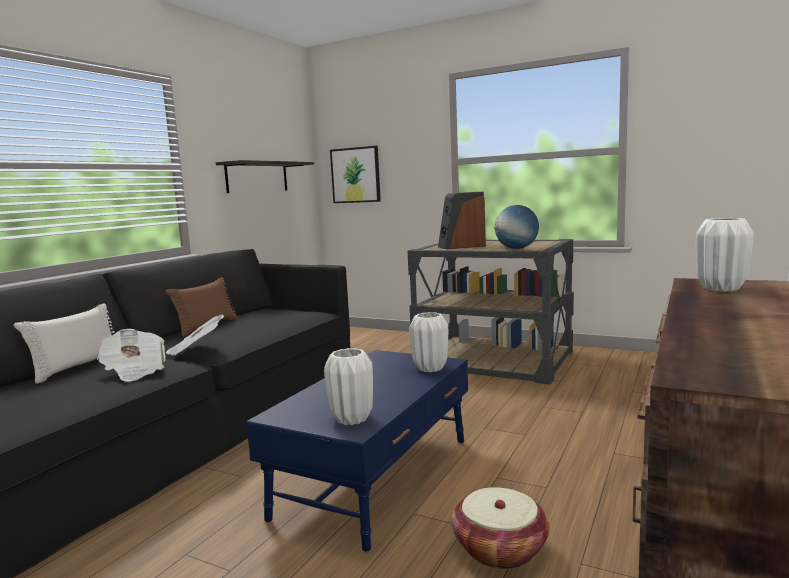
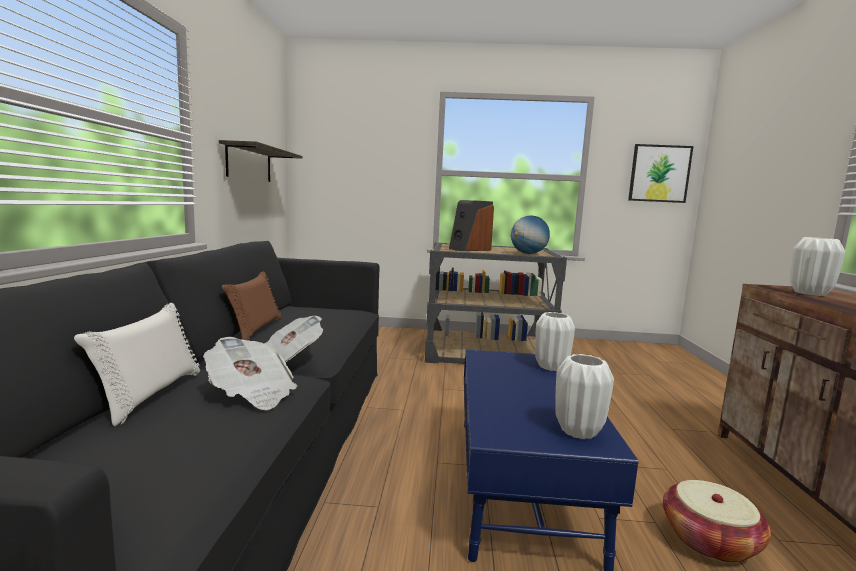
camera: 25 degrees left, 0 degrees up
picture [330,146,381,203] -> picture moved to [628,144,694,203]

